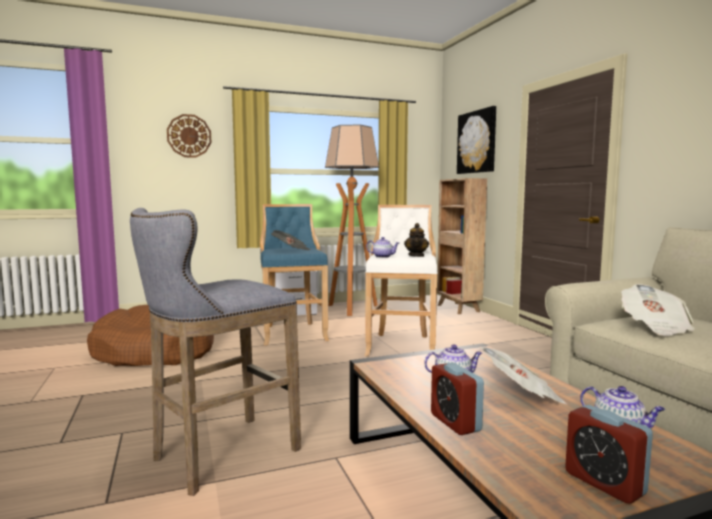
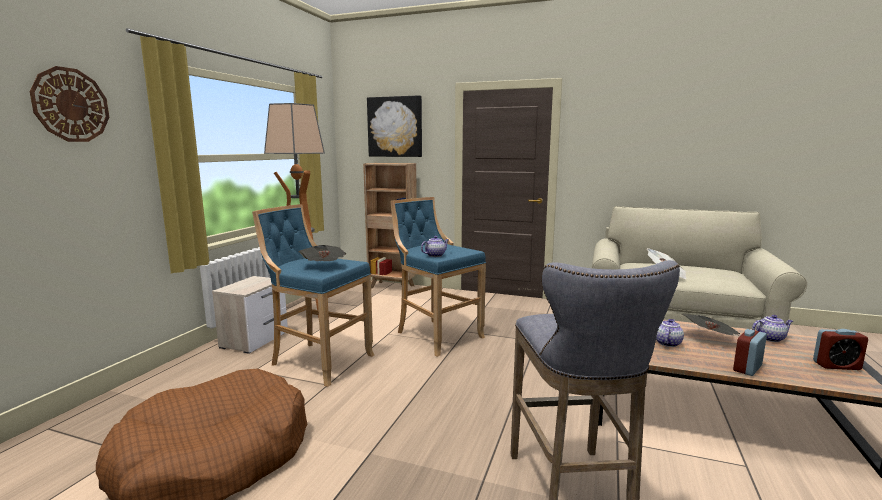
camera: 50 degrees left, 5 degrees up
white stool [364,205,438,356] -> blue stool [390,197,486,357]
teapot [404,223,429,257] -> none
alarm clock [431,362,484,435] -> alarm clock turned 120 degrees clockwise [733,329,767,376]

